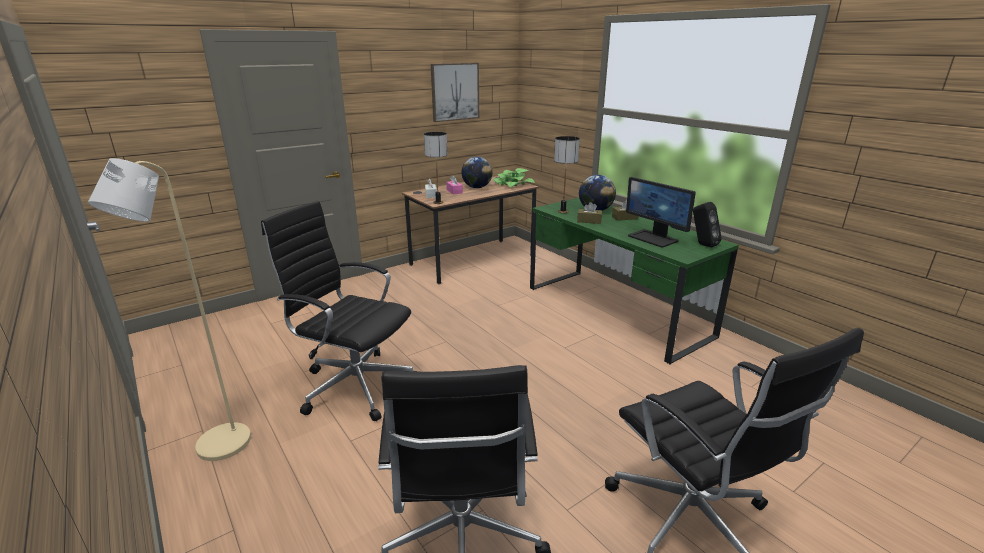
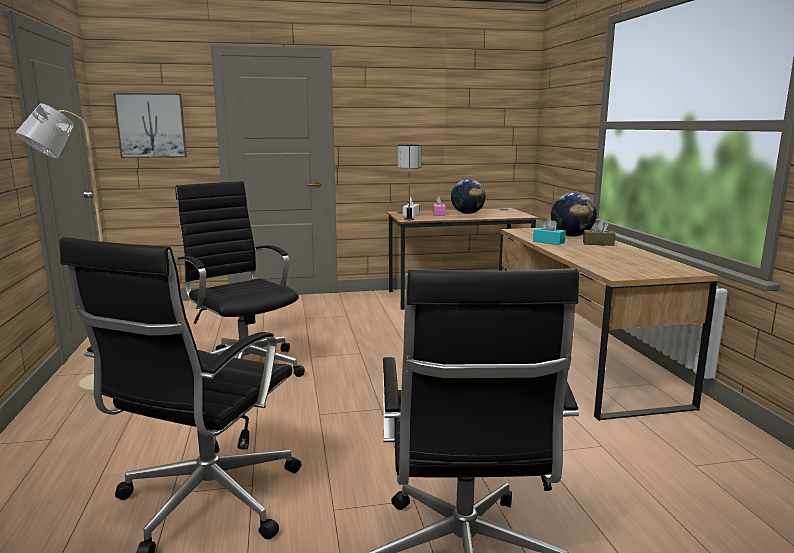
camera: 25 degrees right, 10 degrees down
picture [431,63,479,122] -> picture moved to [113,93,187,158]
potted plant [493,168,535,188] -> none
green desk [530,198,739,365] -> brown desk [499,228,718,421]
table lamp [554,136,580,213] -> none
brown tissue box [577,202,602,224] -> turquoise tissue box [533,218,566,245]
monitor [626,177,696,248] -> none
black speaker [693,202,722,247] -> none

